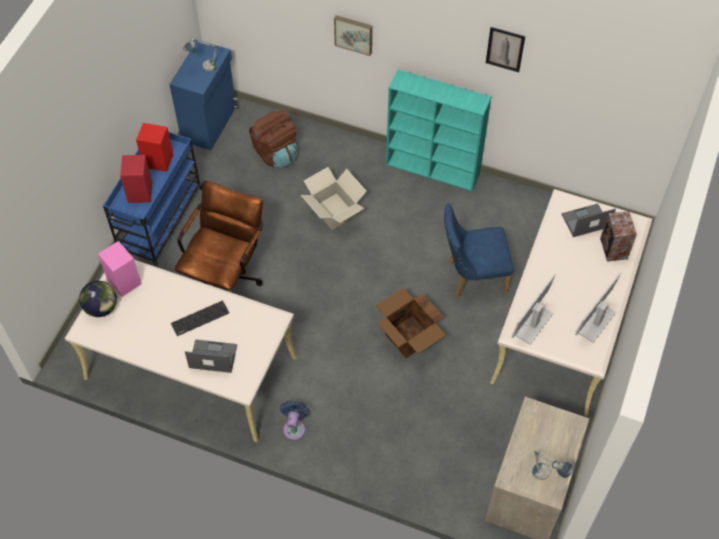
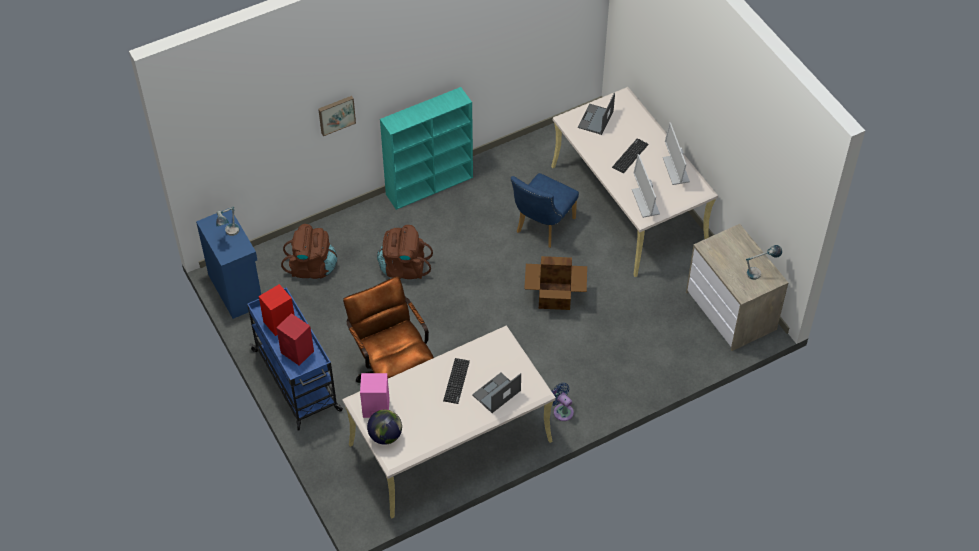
camera: 50 degrees left, 5 degrees down
cardboard box [301,167,367,230] -> brown backpack [377,225,433,279]
picture [486,27,525,72] -> none
speaker [600,211,637,262] -> none
none -> keyboard [612,138,649,173]

